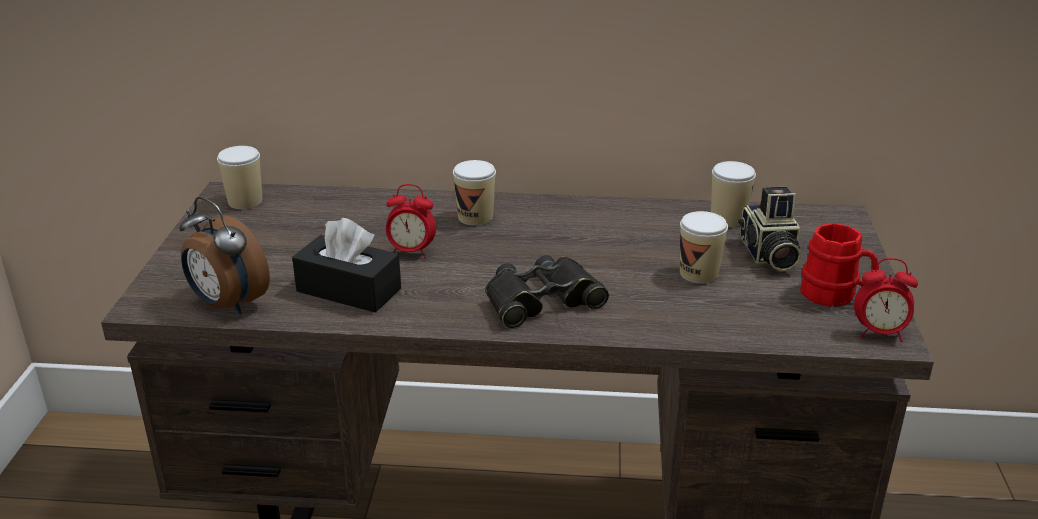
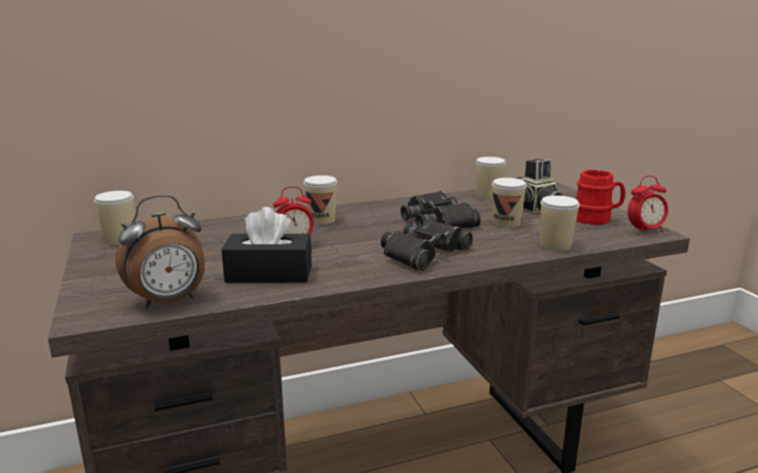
camera: 25 degrees left, 10 degrees down
alarm clock [179,196,270,314] -> alarm clock turned 45 degrees counterclockwise [115,195,205,308]
none -> black binoculars [400,191,481,228]
none -> cup [540,195,580,251]

